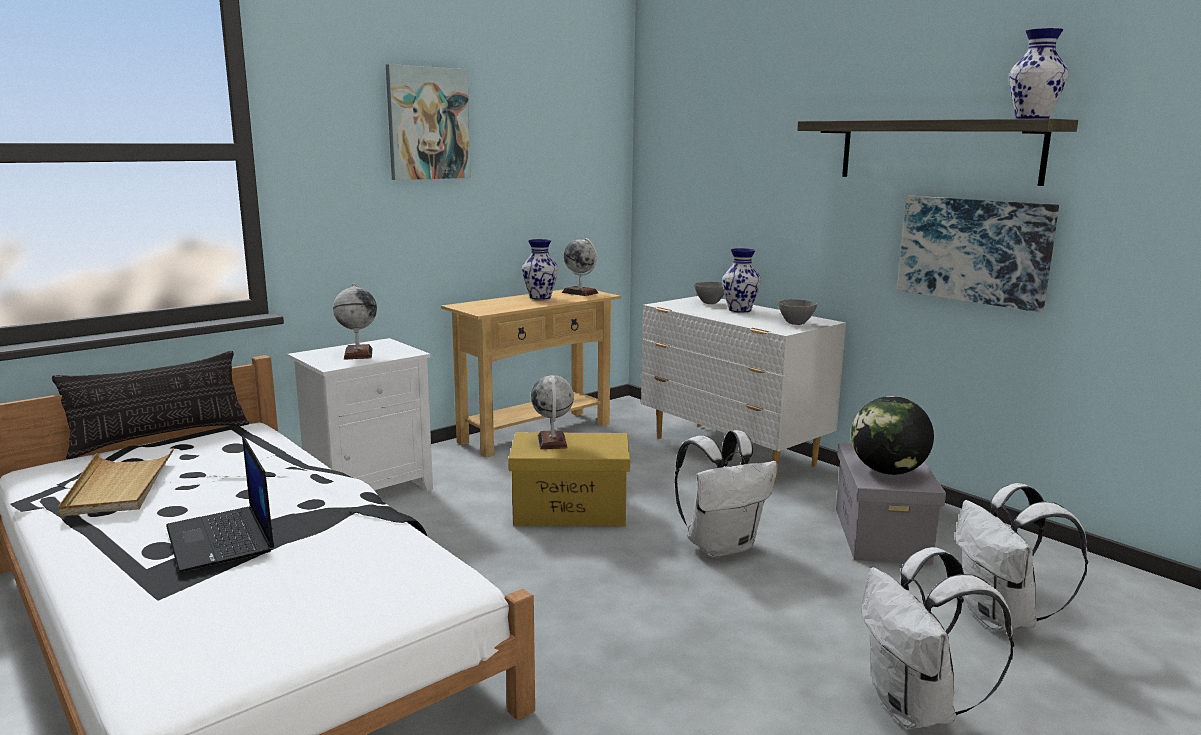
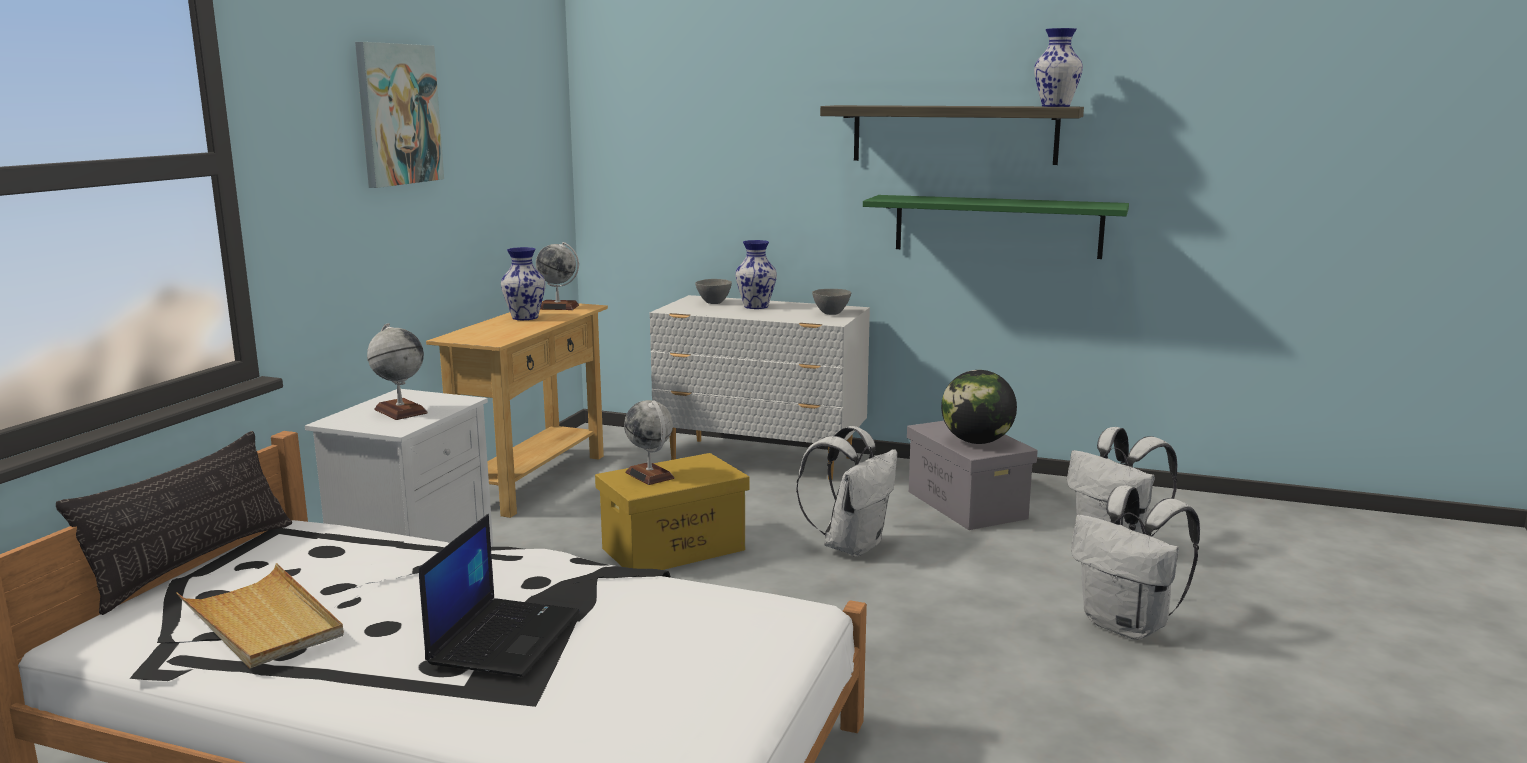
camera: 30 degrees left, 0 degrees up
laptop [166,436,274,572] -> laptop turned 105 degrees counterclockwise [419,514,580,677]
picture [897,196,1059,312] -> green shelf [863,195,1129,259]

